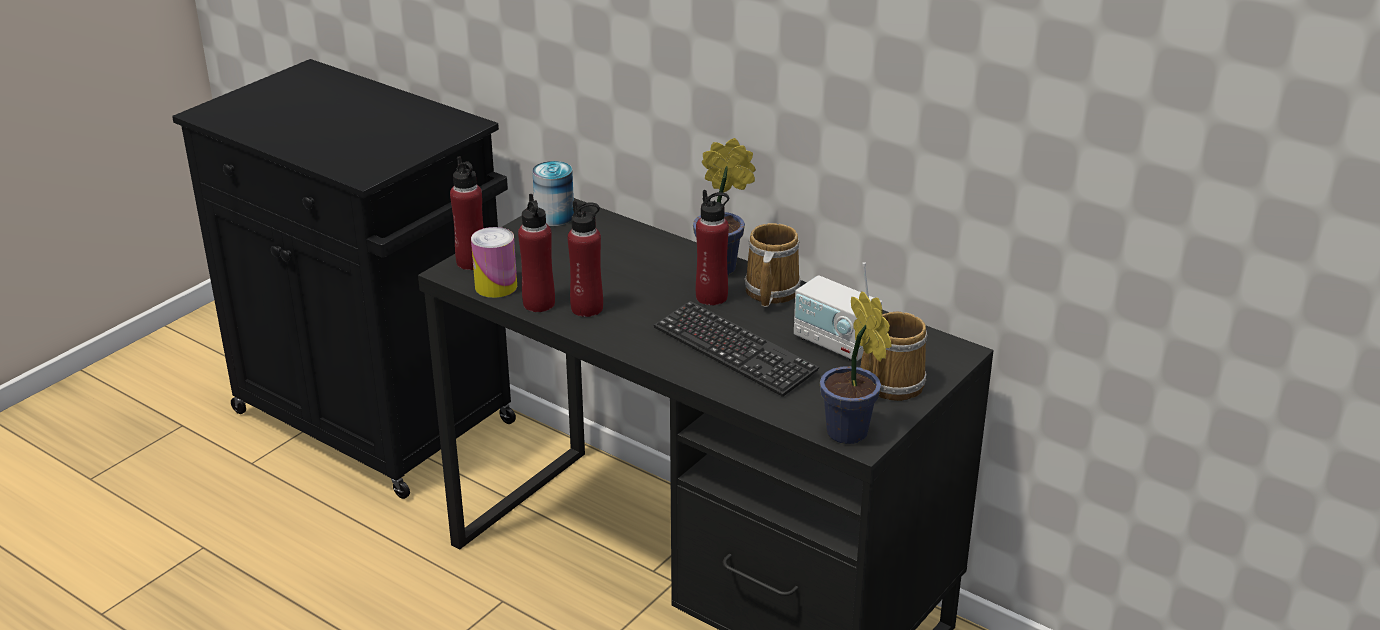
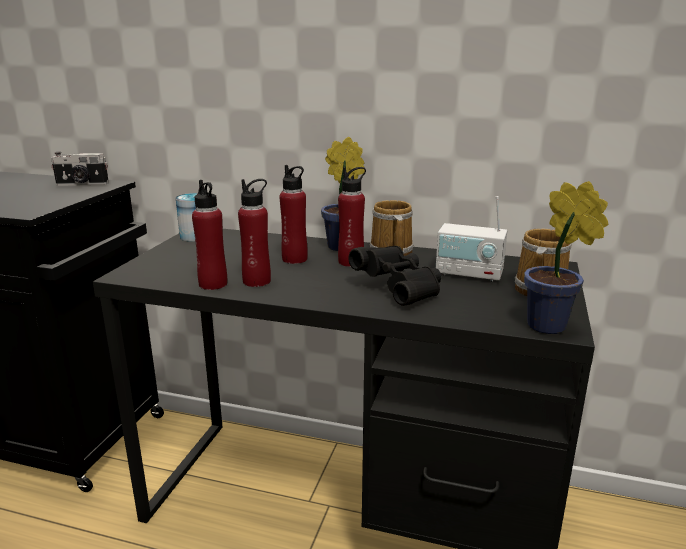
camera: 20 degrees left, 10 degrees down
red bottle [450,156,484,270] -> red bottle moved to [280,165,308,264]
can [471,227,517,298] -> none
keyboard [654,301,819,397] -> black binoculars [348,246,441,306]
none -> camera [51,152,109,186]

